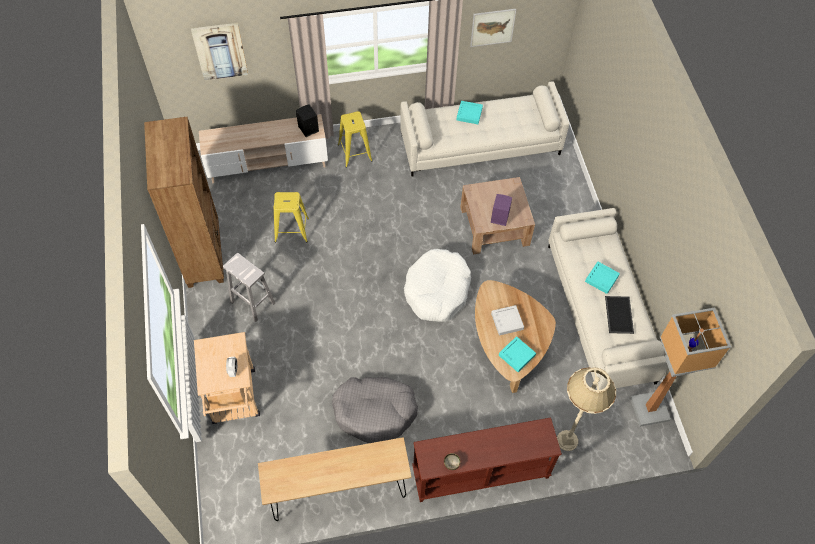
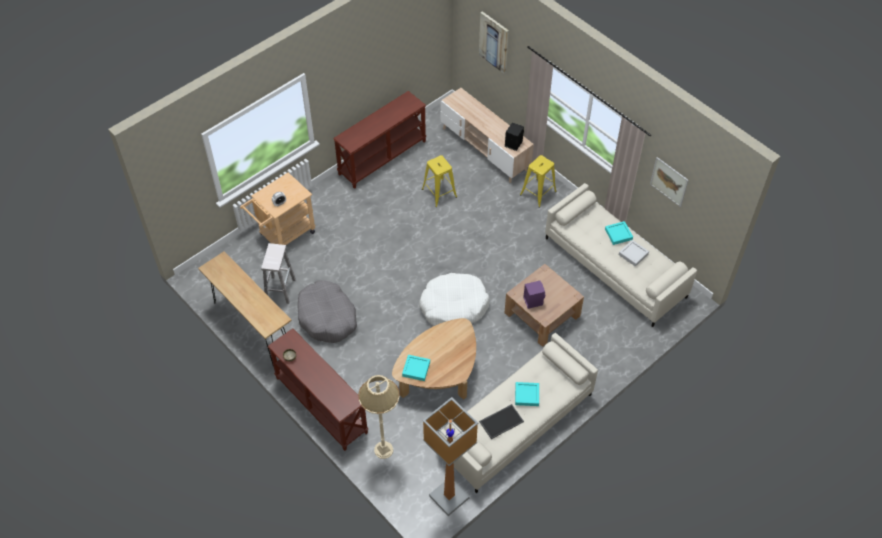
camera: 60 degrees right, 5 degrees down
brown bookcase [144,117,224,288] -> brown console table [333,91,426,189]
white stool [223,253,275,322] -> white stool moved to [261,243,296,304]
grey tray [491,305,524,336] -> grey tray moved to [619,240,649,267]

